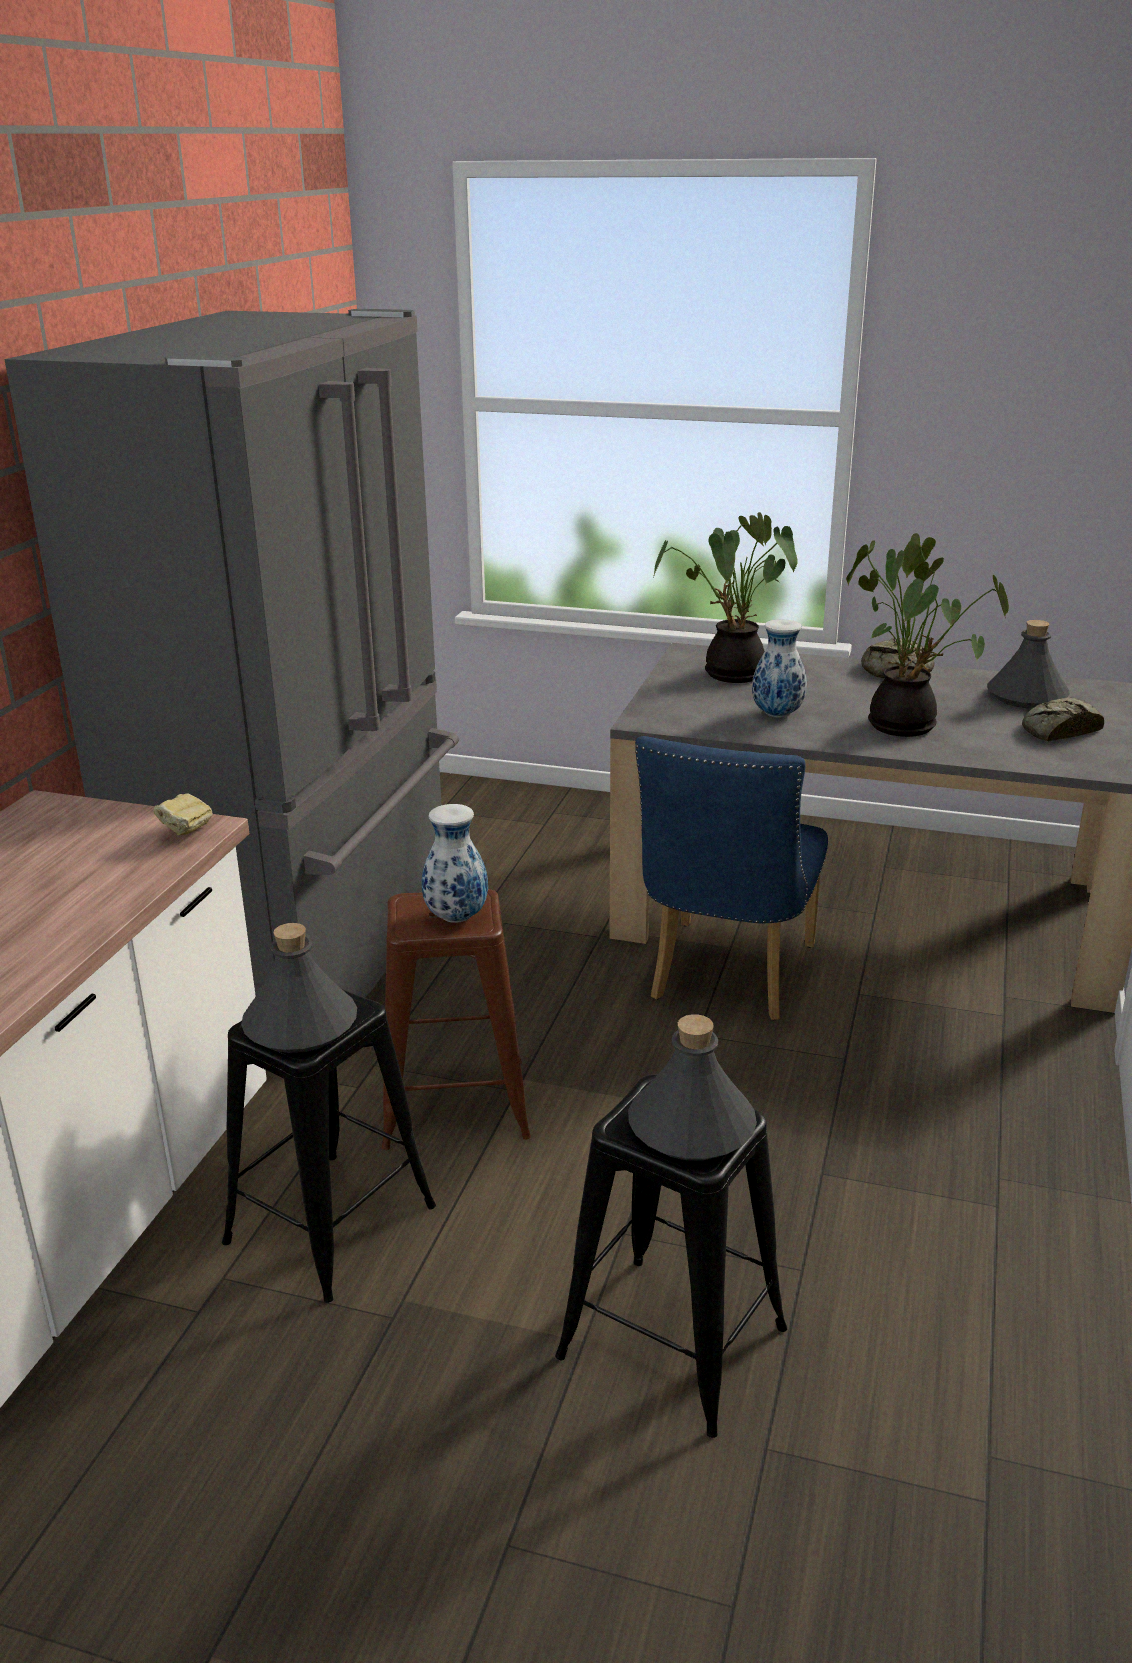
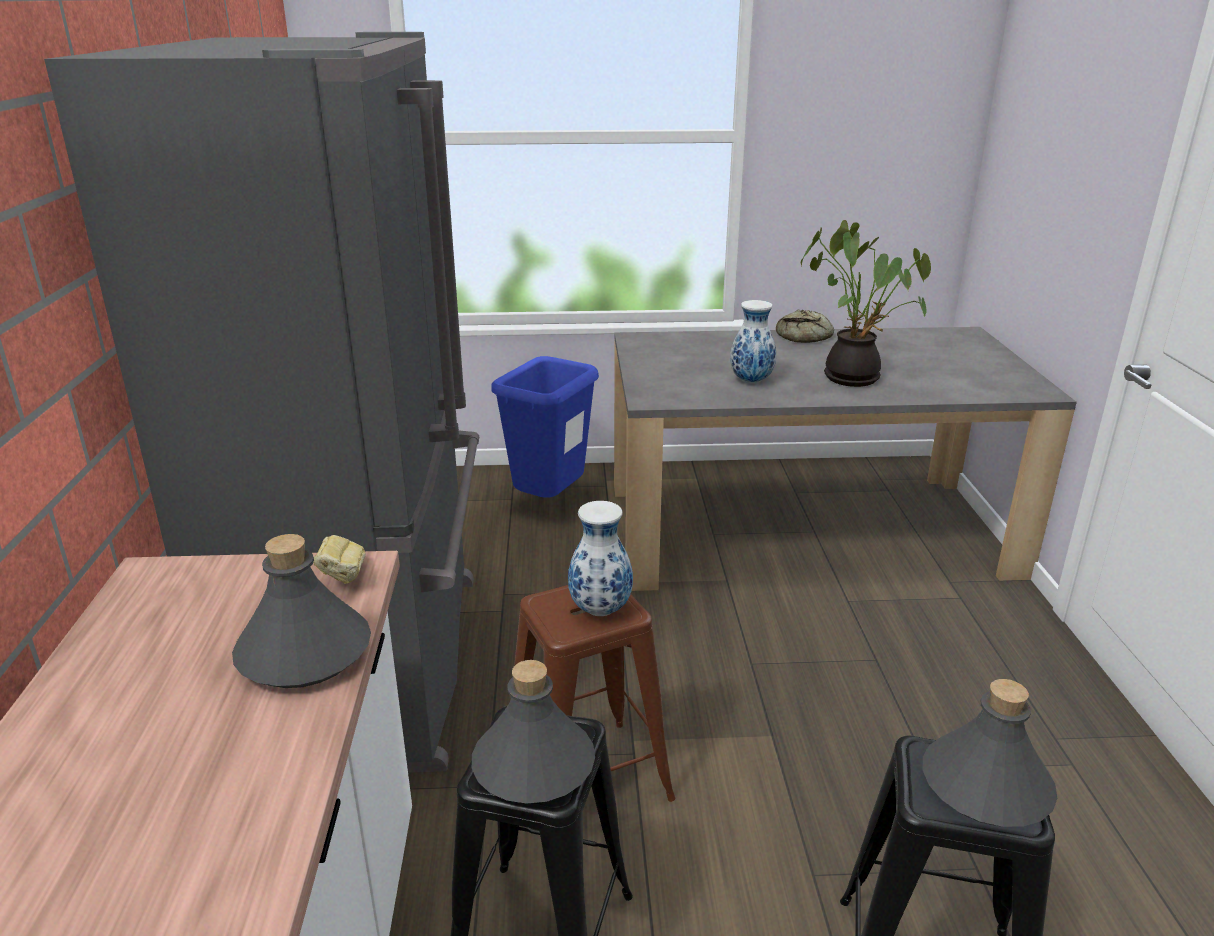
camera: 20 degrees left, 0 degrees up
blue chair [635,736,828,1020] -> none
potted plant [653,512,797,683] -> none
grey bottle [987,620,1070,709] -> grey bottle moved to [232,534,371,688]
bread [1022,697,1104,741] -> none
none -> blue trash can [491,356,599,498]

